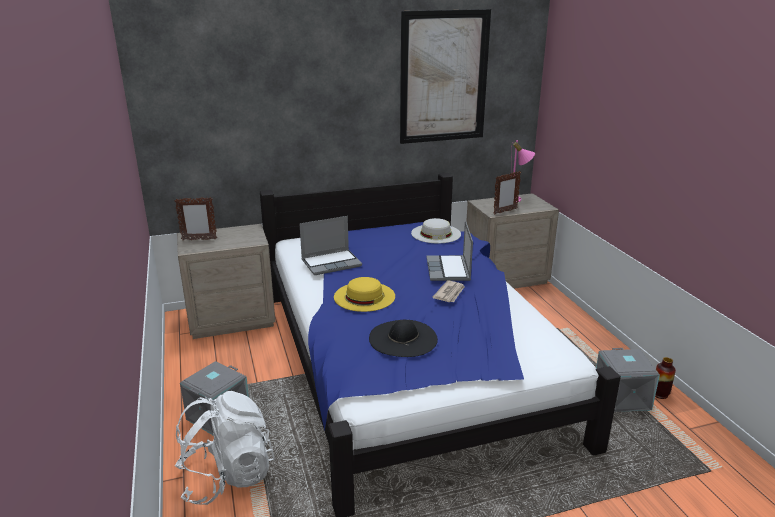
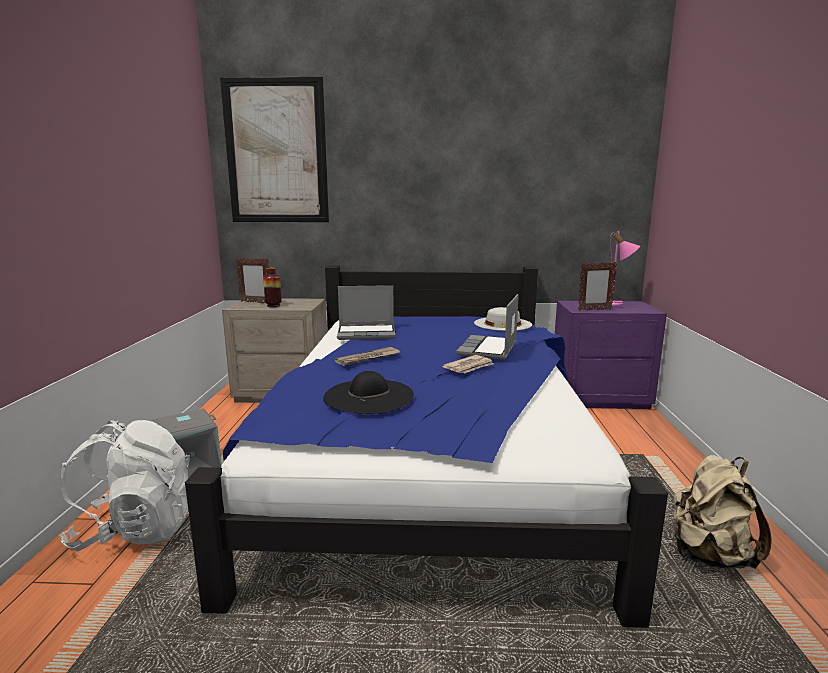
camera: 20 degrees right, 10 degrees down
yellow hat [334,277,395,312] -> newspaper [335,347,400,366]
picture [400,9,491,144] -> picture moved to [220,76,329,222]
beige nightstand [466,193,559,289] -> purple nightstand [555,301,667,409]
grey storage box [596,348,660,412] -> beige backpack [671,455,772,569]
vase [655,357,676,399] -> vase moved to [263,268,282,307]

